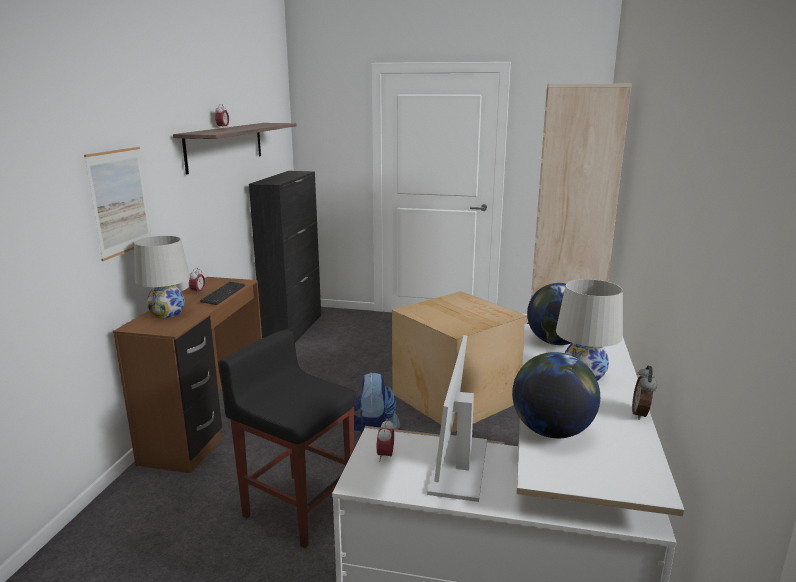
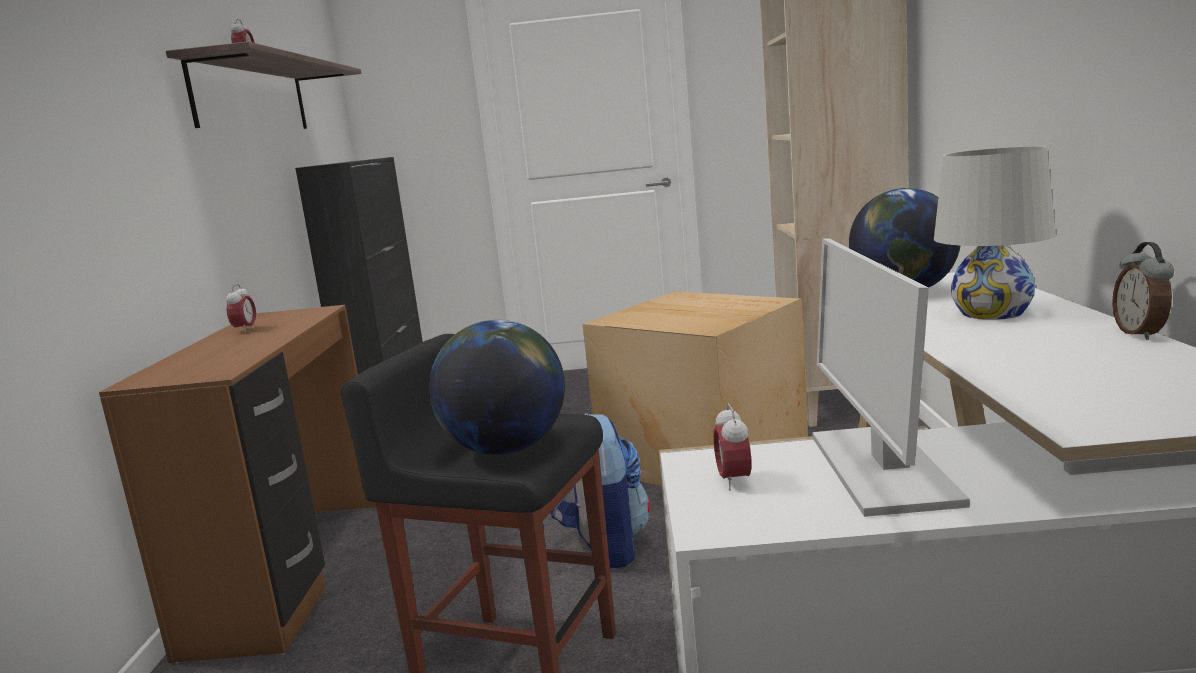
camera: 10 degrees left, 5 degrees down
picture [84,147,151,261] -> none
white table lamp [134,236,190,318] -> none
keyboard [200,282,245,305] -> none
globe [512,352,600,438] -> globe moved to [429,320,565,455]

